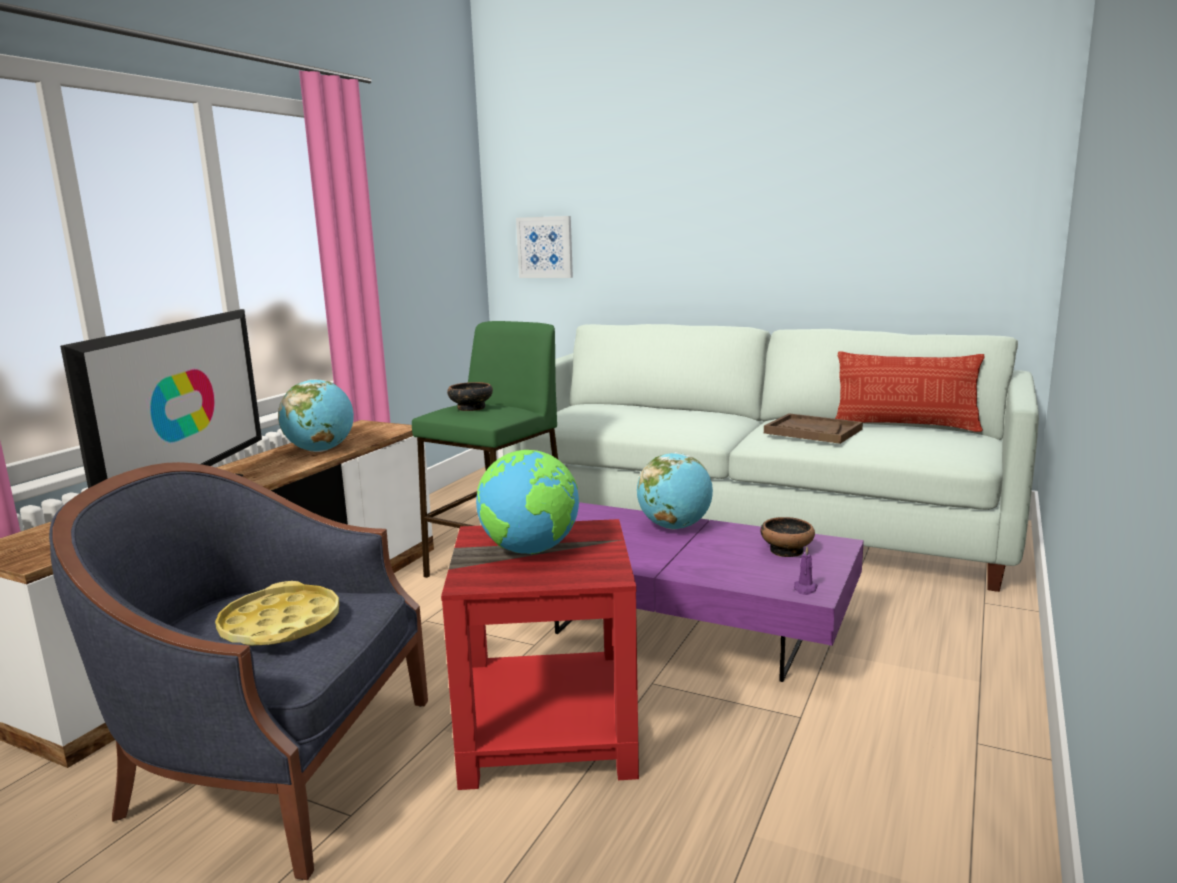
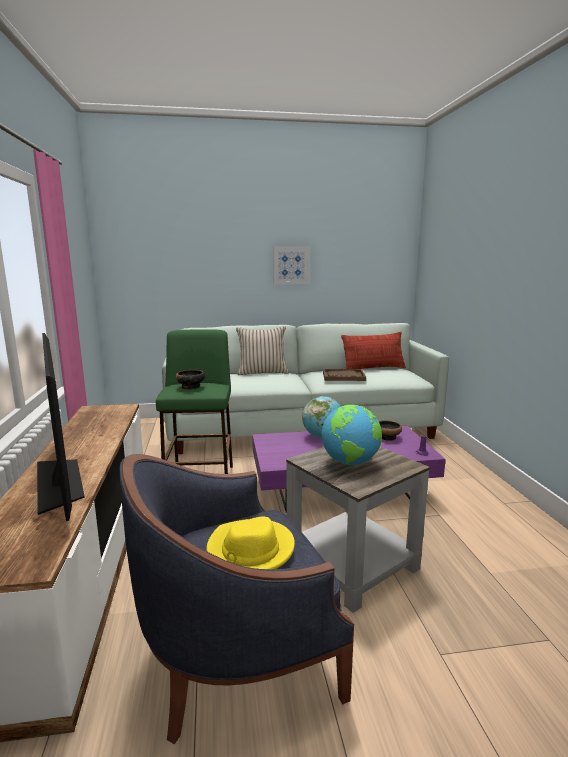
camera: 35 degrees left, 0 degrees up
yellow tray [215,581,339,646] -> yellow hat [206,516,295,569]
globe [278,379,354,452] -> none
red side table [441,519,639,790] -> grey side table [286,447,430,613]
picture [516,216,573,278] -> picture moved to [273,246,310,284]
none -> beige pillow [236,326,289,375]

